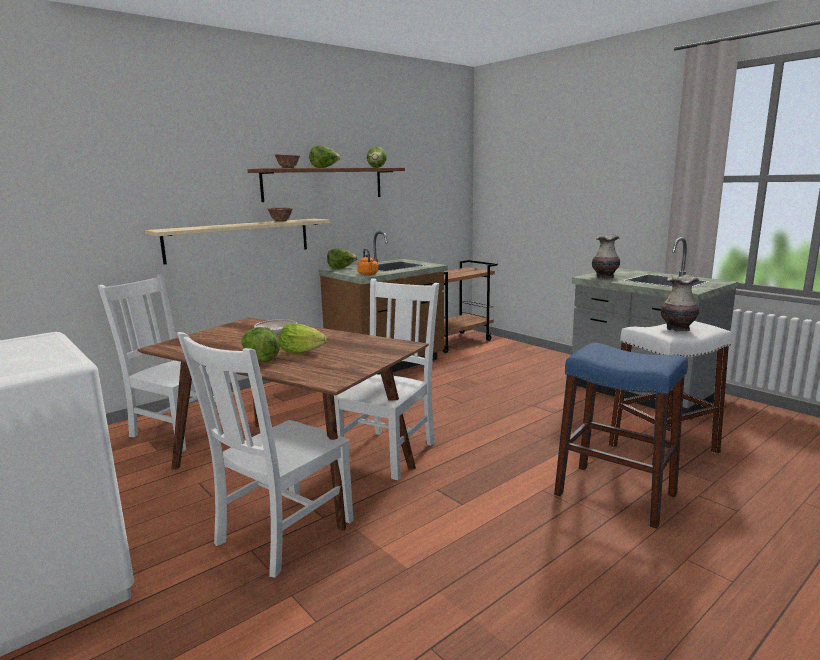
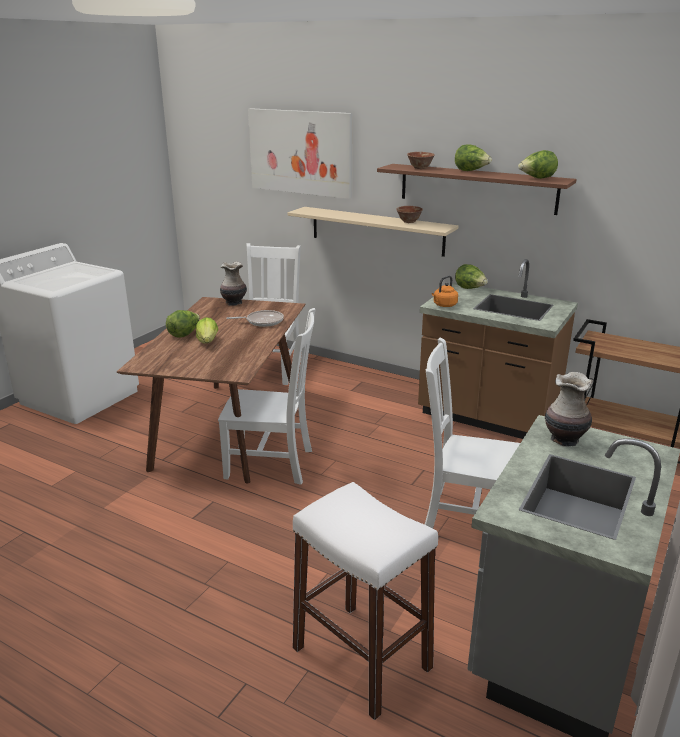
camera: 70 degrees right, 10 degrees up
white chair [177,332,354,578] -> white chair moved to [424,338,520,528]
blue stool [554,342,688,529] -> none
vase [661,275,699,331] -> vase moved to [220,261,247,306]
none -> picture [248,108,352,199]

